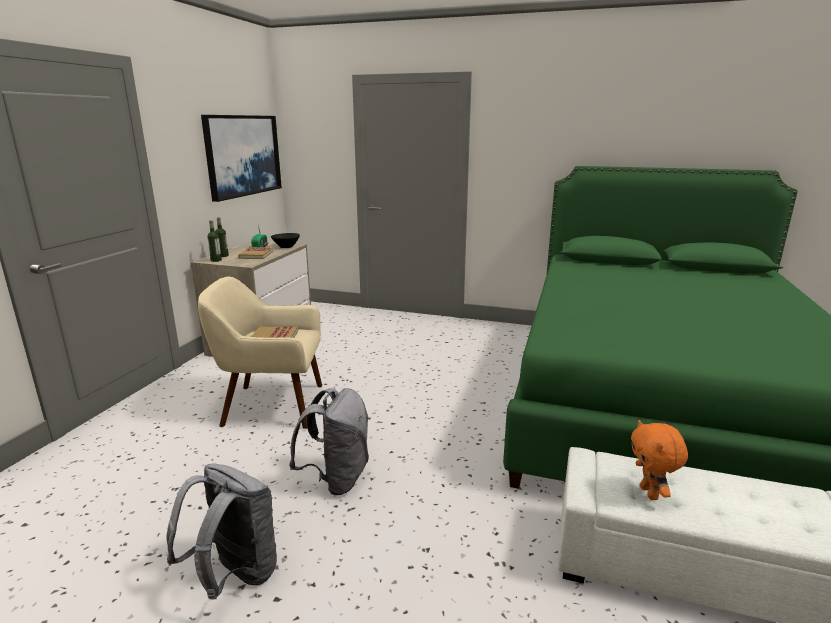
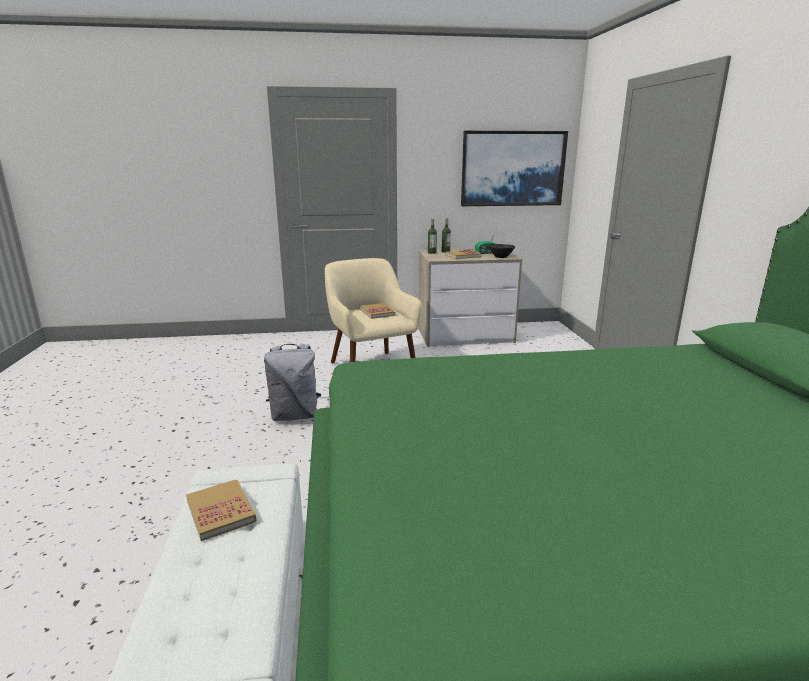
camera: 65 degrees right, 0 degrees up
grey backpack [167,463,277,600] -> none
orange plush toy [631,420,688,500] -> book [186,480,257,541]

